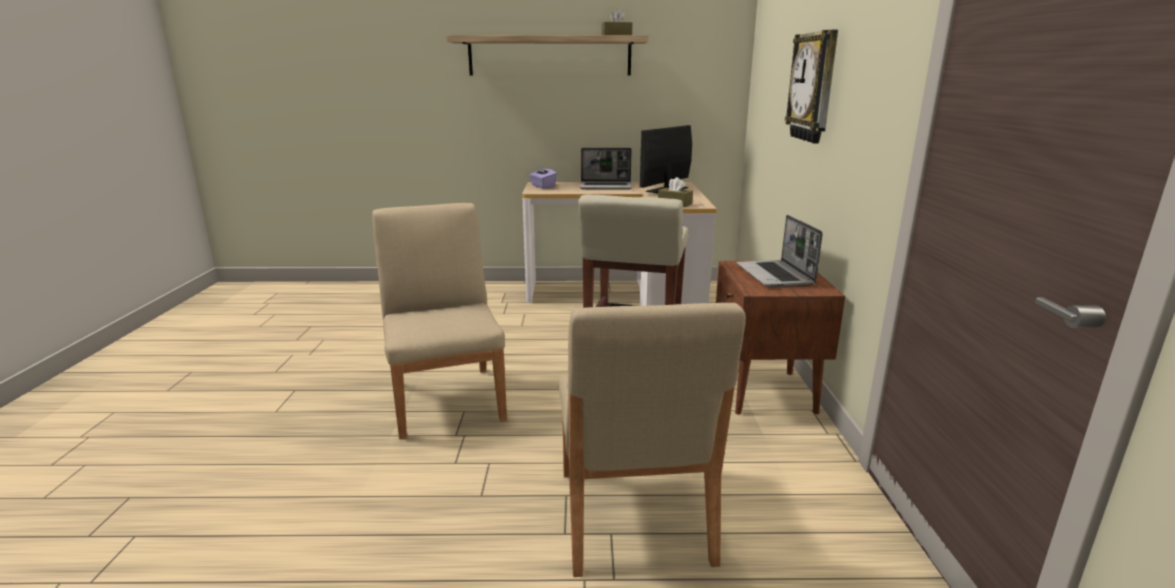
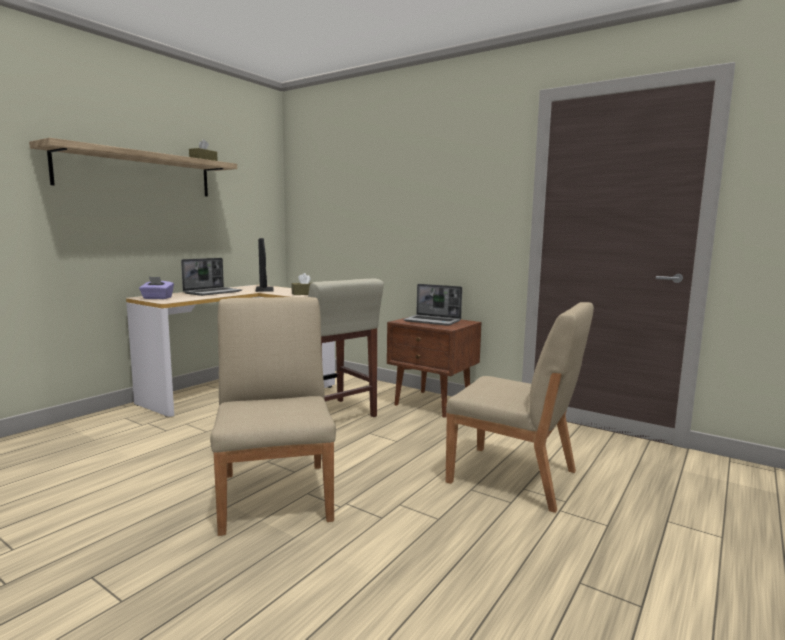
camera: 55 degrees left, 10 degrees down
beige chair [372,203,507,440] -> beige chair turned 60 degrees clockwise [210,297,336,536]
wall clock [785,30,838,144] -> none

